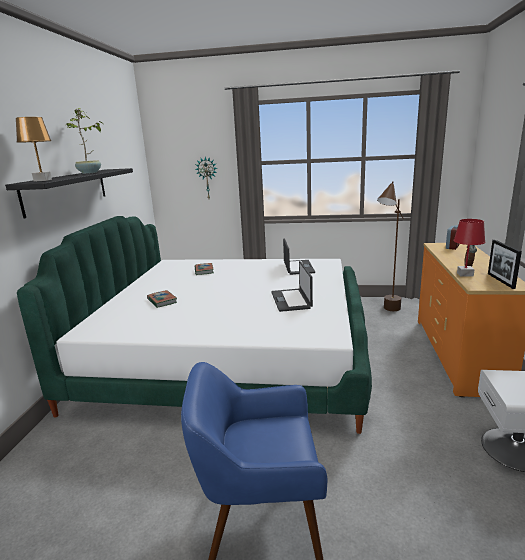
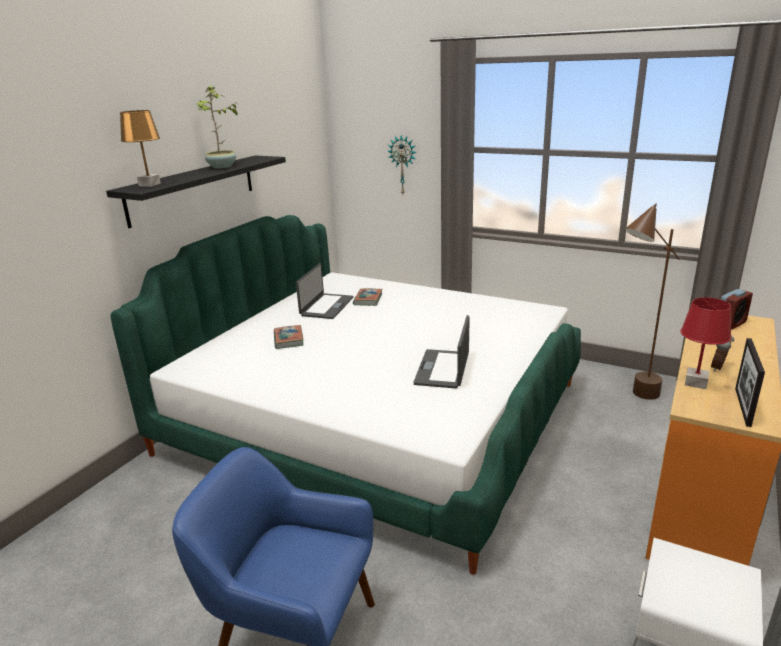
camera: 20 degrees right, 5 degrees up
laptop [283,238,315,275] -> laptop moved to [296,263,353,319]

